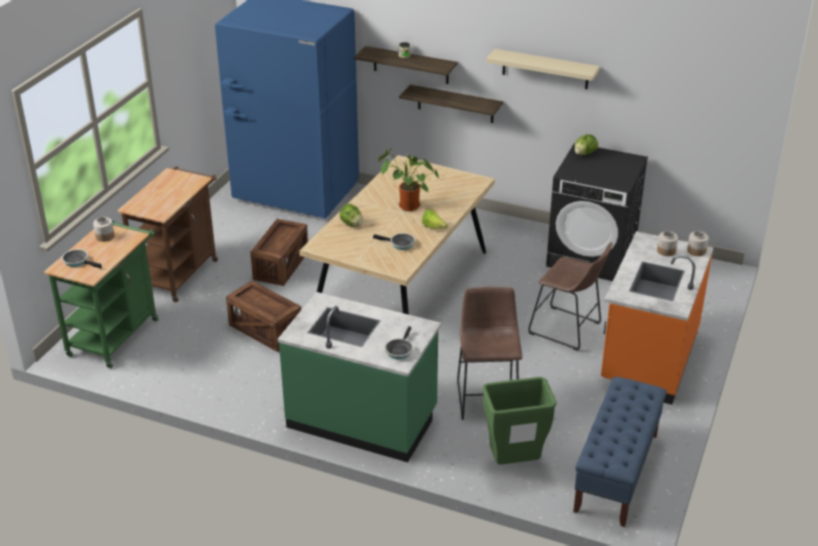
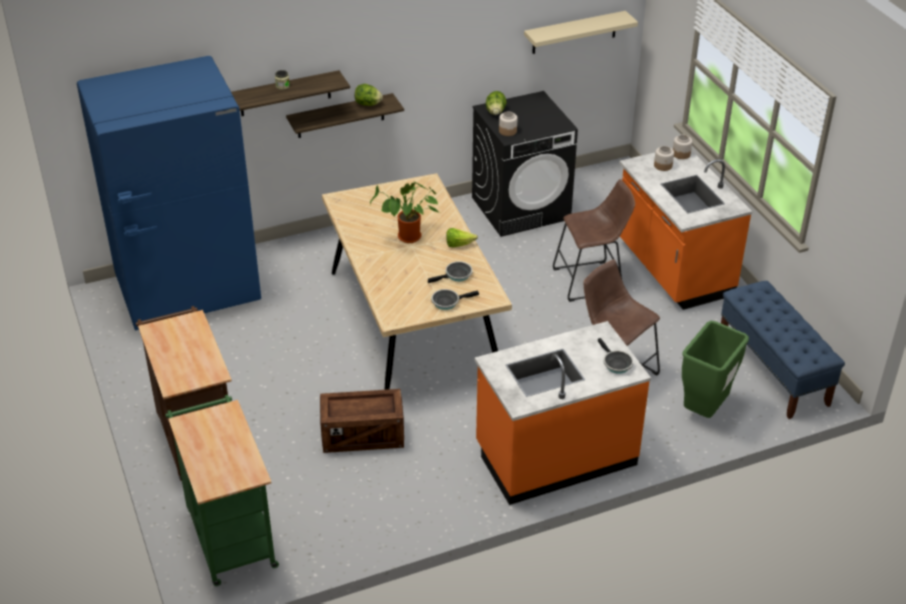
camera: 45 degrees left, 5 degrees up
frying pan [62,249,102,268] -> frying pan moved to [431,289,479,310]
jar [93,217,114,242] -> jar moved to [499,112,517,136]
crate [250,219,308,286] -> none
green counter [278,292,441,462] -> orange counter [475,321,651,505]
lettuce [340,204,363,227] -> lettuce moved to [355,84,383,106]
beige shelf [486,49,600,89] -> beige shelf moved to [524,11,638,54]

